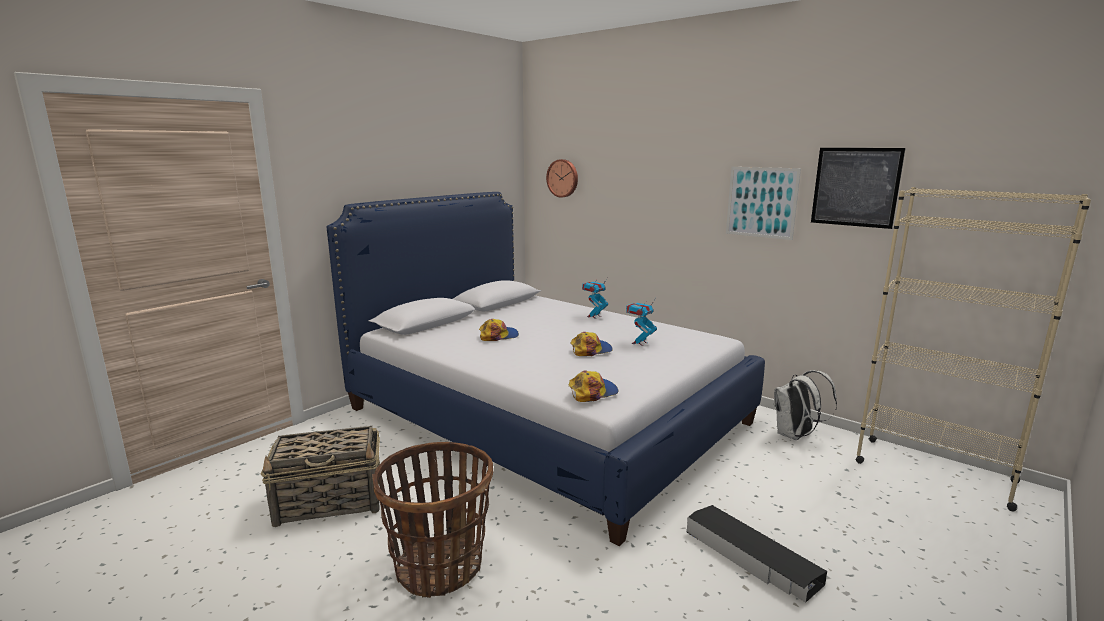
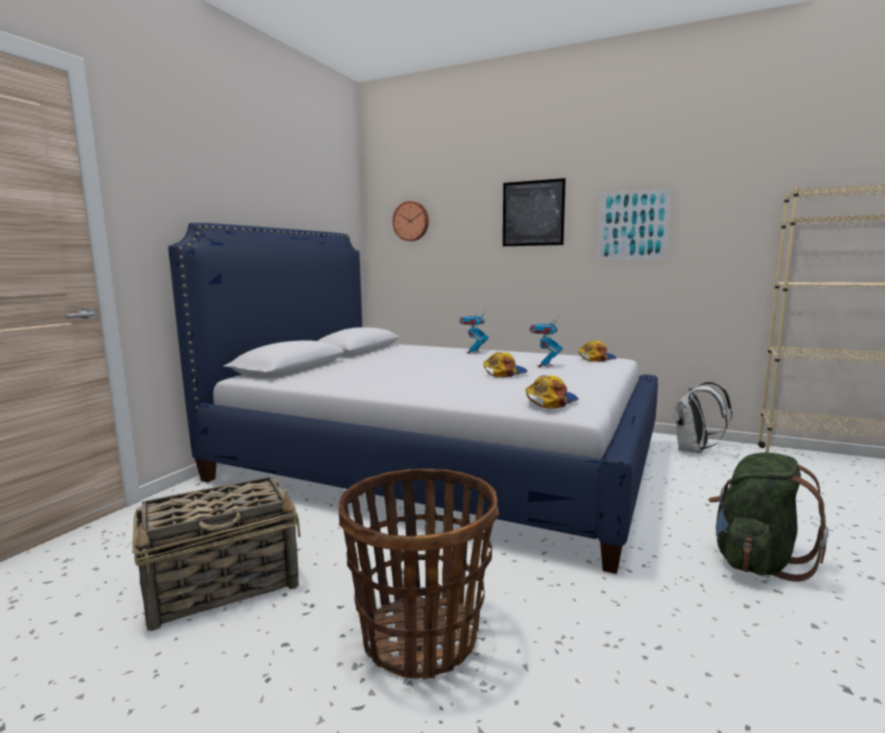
camera: 15 degrees left, 5 degrees down
cap [479,319,519,341] -> cap moved to [579,340,617,362]
black storage box [687,505,827,603] -> green backpack [708,453,828,582]
picture [811,148,905,229] -> picture moved to [503,178,566,246]

